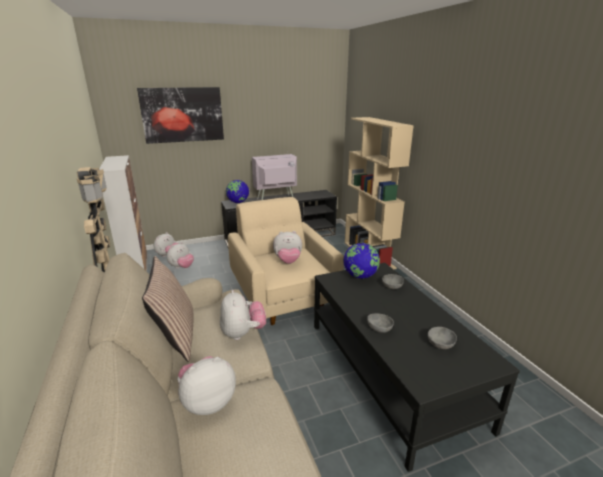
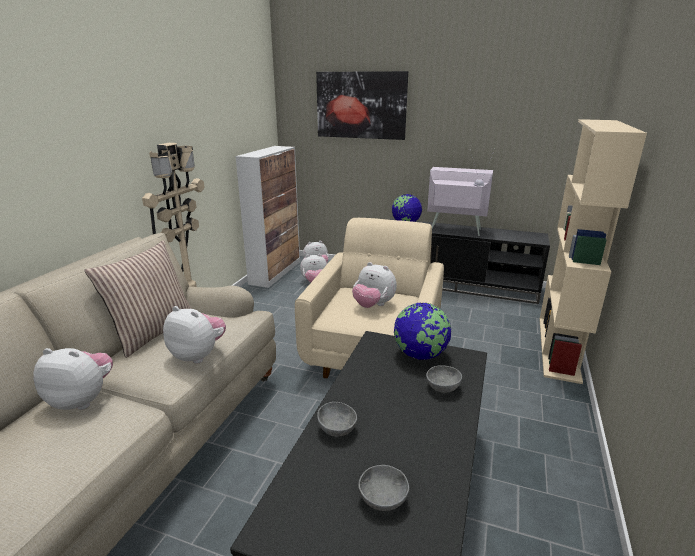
camera: 40 degrees right, 0 degrees up
plush toy [220,290,266,340] -> plush toy turned 90 degrees counterclockwise [163,306,226,364]

